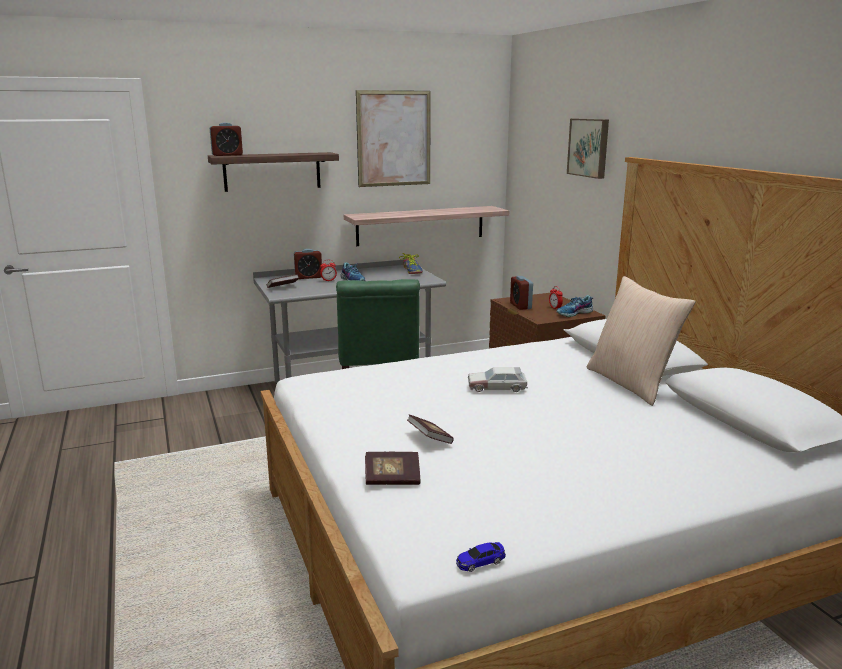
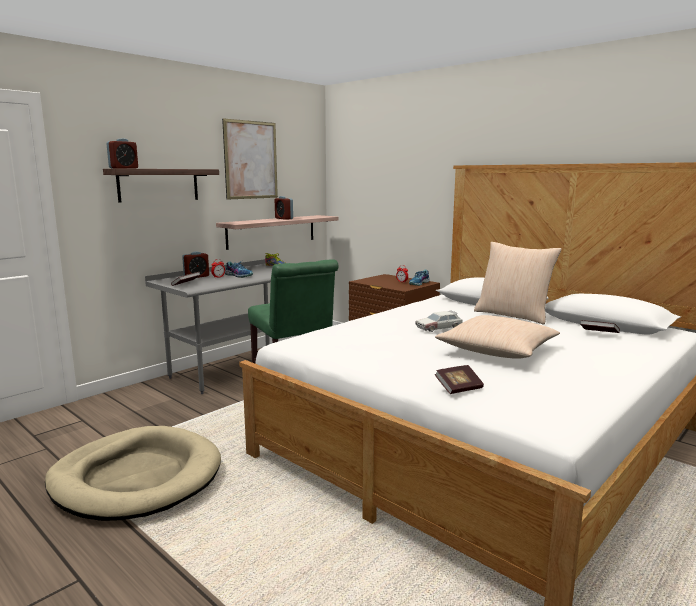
camera: 25 degrees left, 5 degrees down
book [407,415,454,444] -> book moved to [580,320,620,333]
toy car [456,542,506,572] -> none
alarm clock [510,276,533,310] -> alarm clock moved to [275,196,293,220]
picture [567,119,609,179] -> none
none -> beige dog bed [45,426,221,521]
none -> beige pillow [435,315,560,358]

